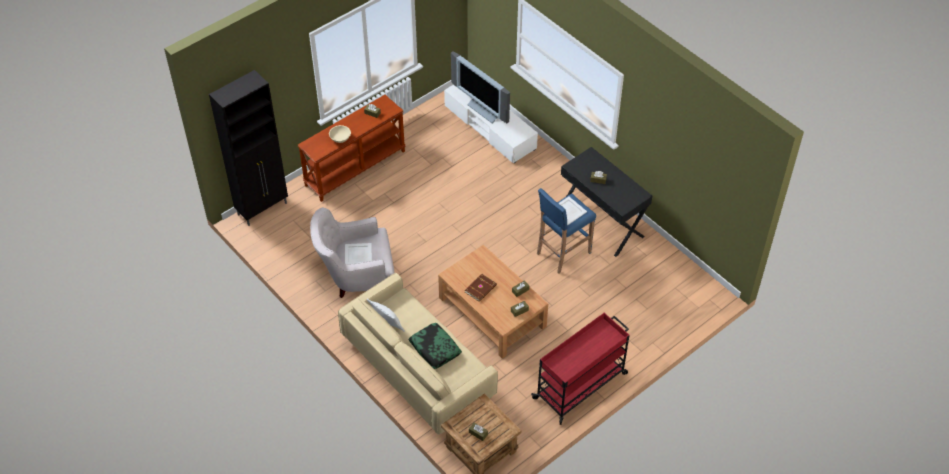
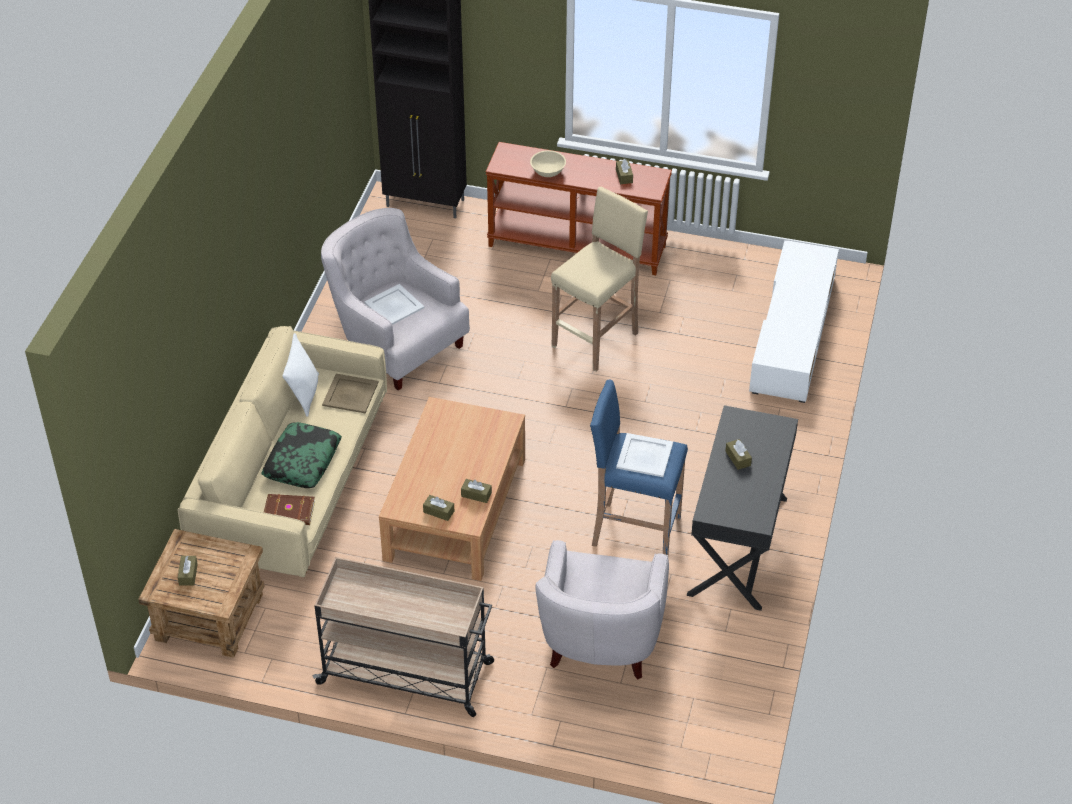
camera: 55 degrees right, 5 degrees down
television [451,51,510,123] -> none
brown book [465,274,497,302] -> brown book moved to [264,494,315,525]
red cart [531,313,630,425] -> beige cart [312,557,494,717]
none -> beige tray [322,374,379,413]
none -> white armchair [536,540,669,680]
none -> beige stool [551,187,648,372]

